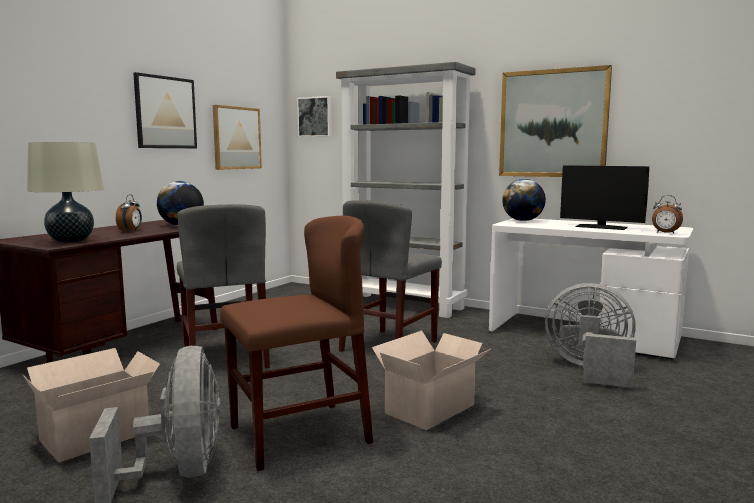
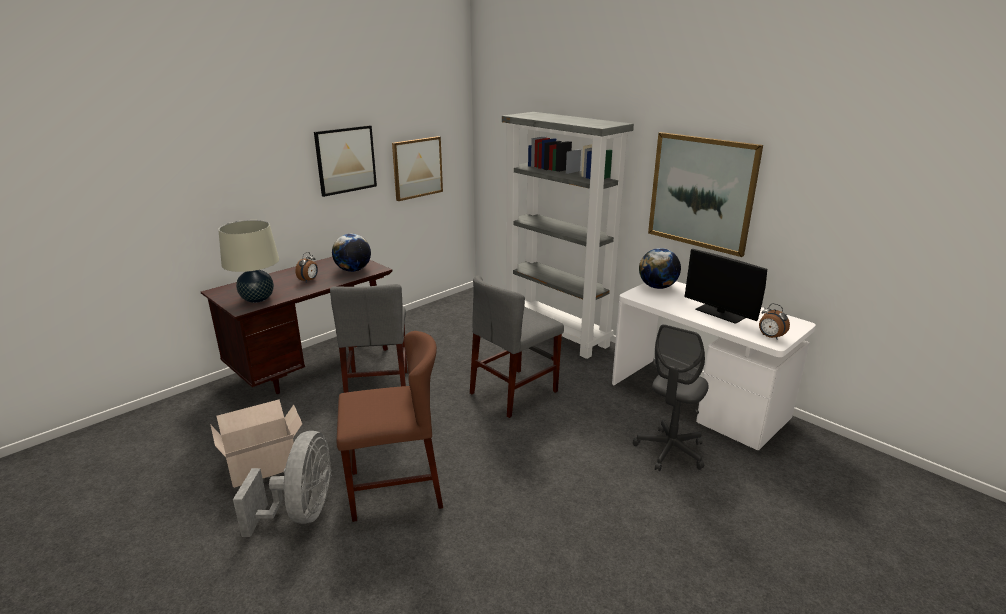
camera: 15 degrees right, 15 degrees up
picture [297,96,332,137] -> none
cardboard box [372,330,491,430] -> none
grey fan [545,283,636,388] -> grey office chair [633,324,709,471]

